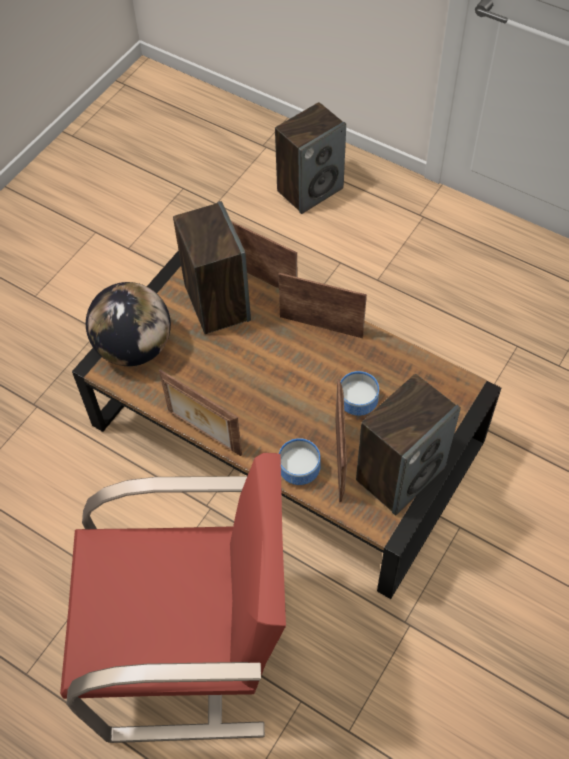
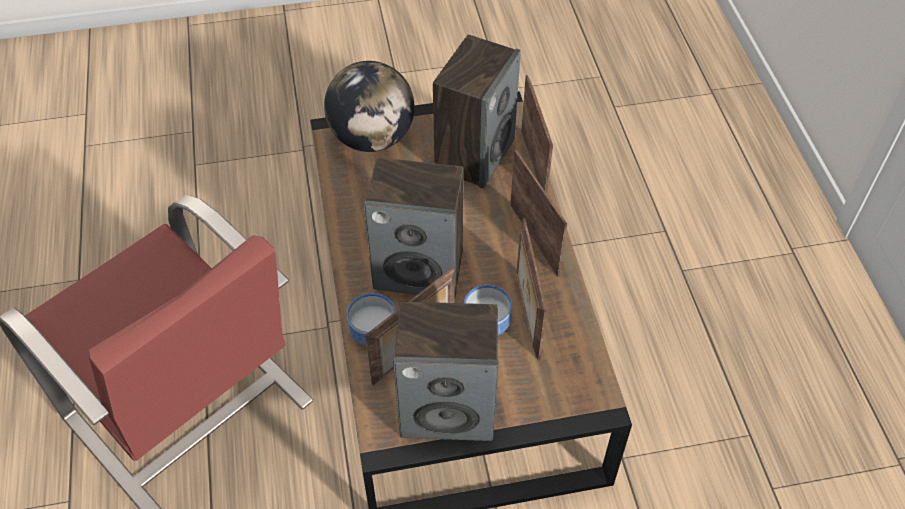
camera: 45 degrees right, 5 degrees down
picture frame [159,369,242,456] -> picture frame moved to [516,218,547,360]
speaker [275,102,346,214] -> speaker moved to [364,158,464,297]

